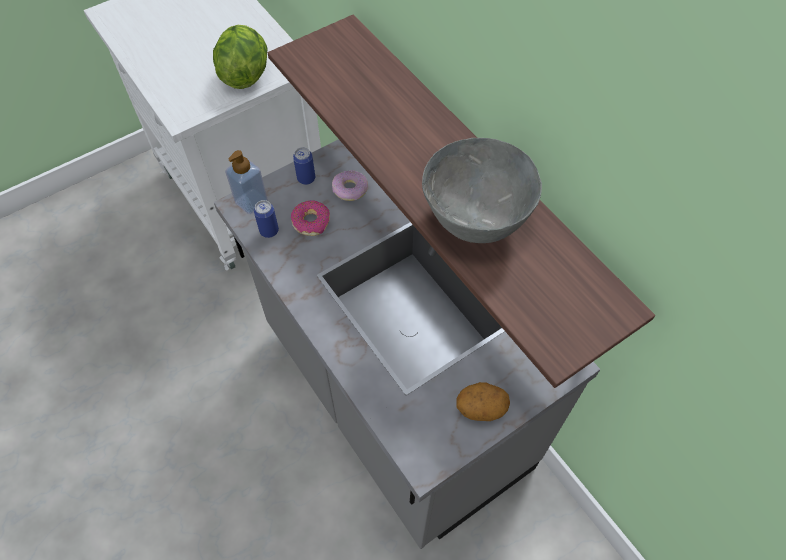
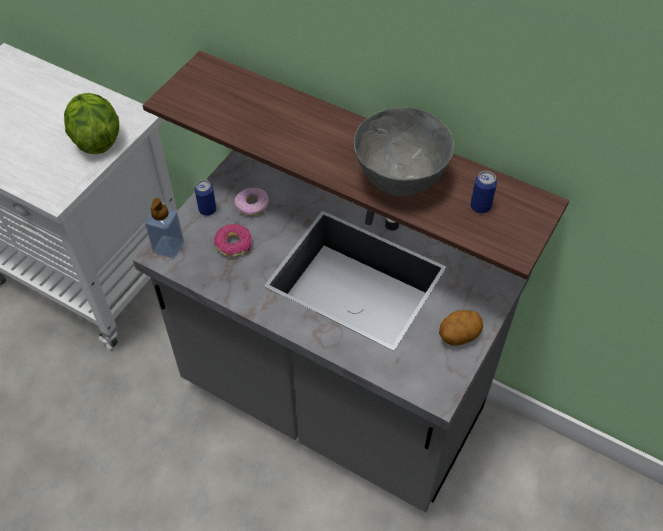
camera: 25 degrees left, 5 degrees down
can [254,200,279,238] -> can moved to [470,171,497,213]

